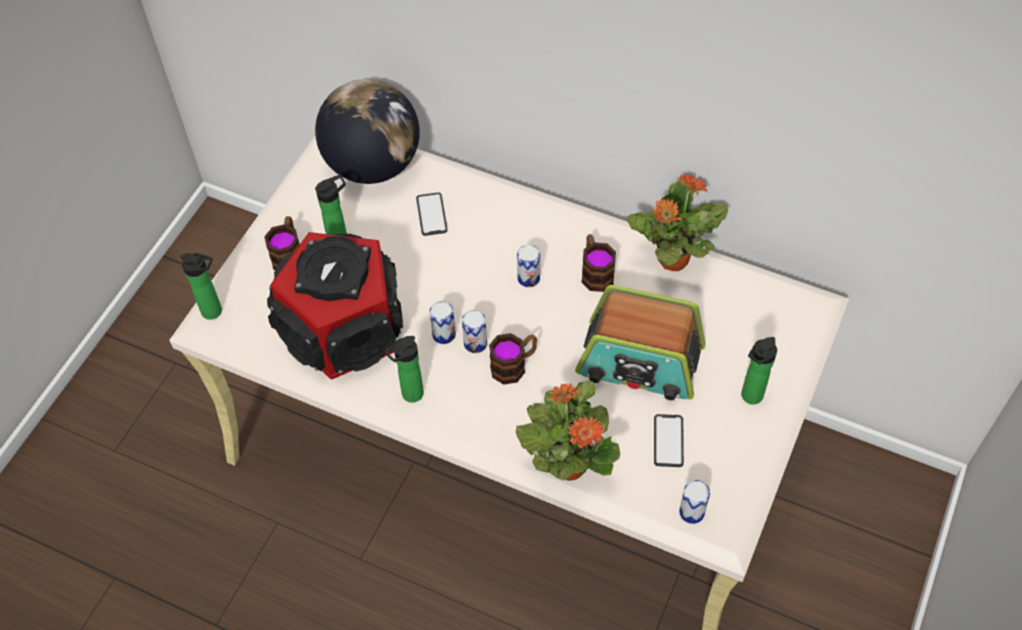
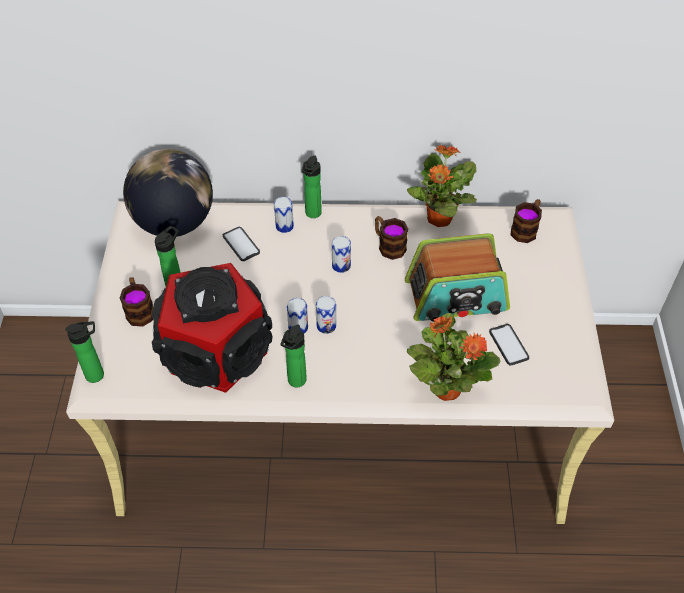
camera: 25 degrees left, 5 degrees down
mug [489,333,537,385] -> mug moved to [510,199,542,243]
can [679,480,710,524] -> can moved to [274,197,294,233]
bottle [741,337,777,404] -> bottle moved to [301,155,322,218]

